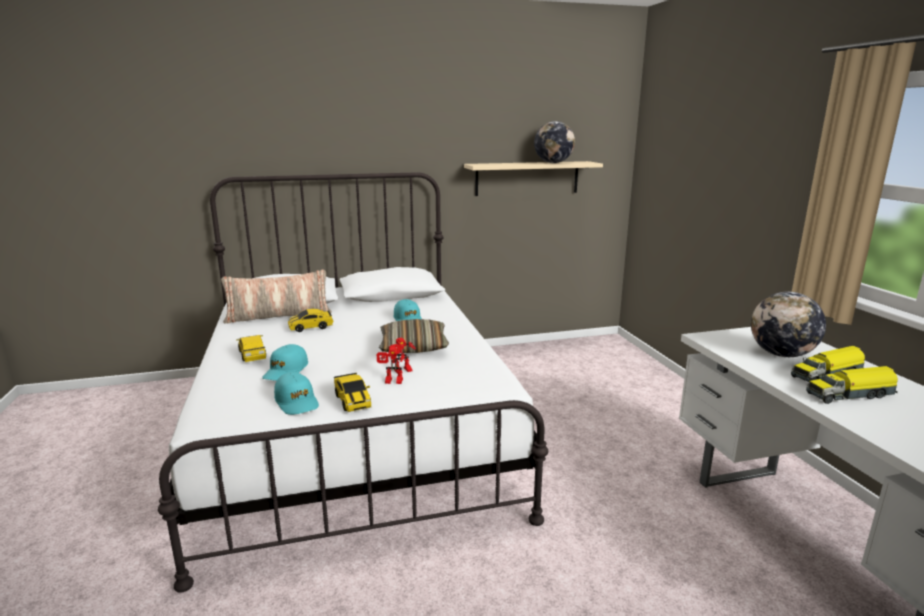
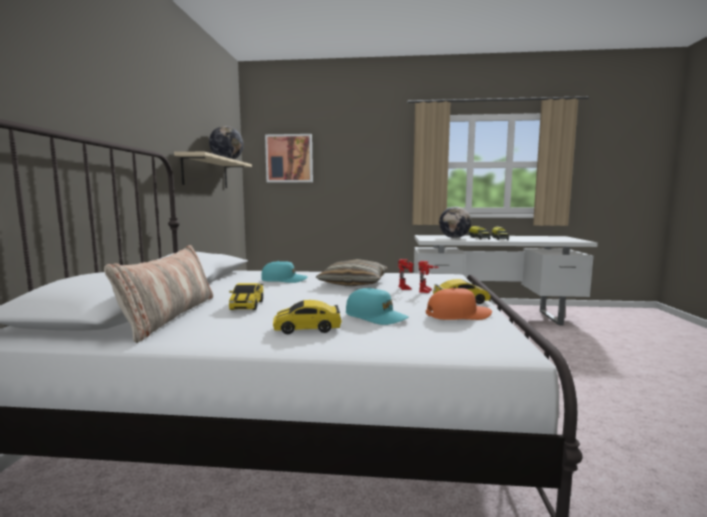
camera: 70 degrees left, 10 degrees down
turquoise cap [274,372,319,415] -> orange cap [426,288,492,320]
none -> picture [265,134,313,182]

